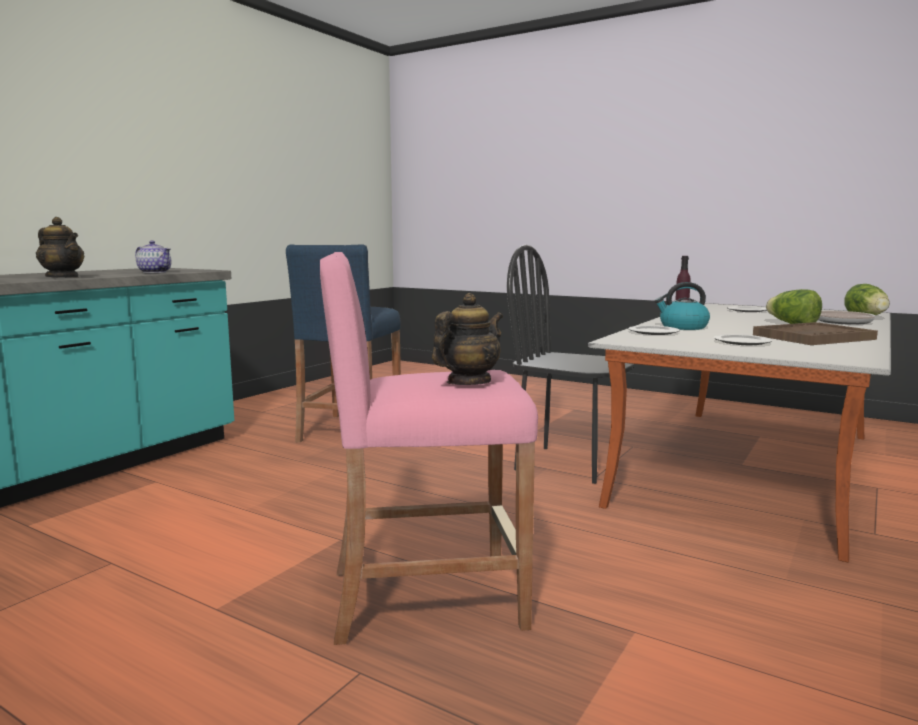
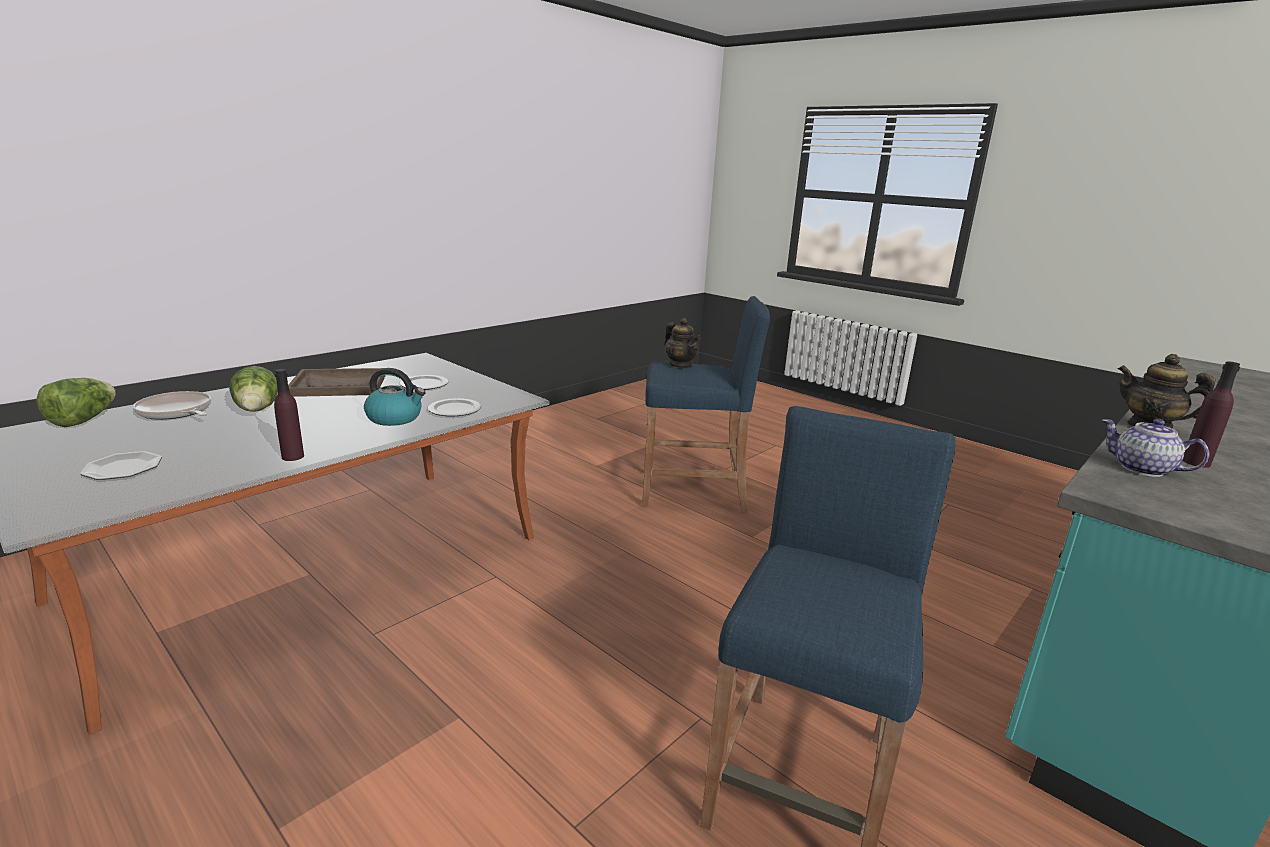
camera: 170 degrees left, 10 degrees up
pink stool [320,252,538,645] -> blue stool [642,296,770,512]
teapot [432,293,503,385] -> teapot turned 90 degrees counterclockwise [665,318,701,368]
black chair [507,244,634,484] -> none
none -> purple bottle [1182,361,1240,468]

